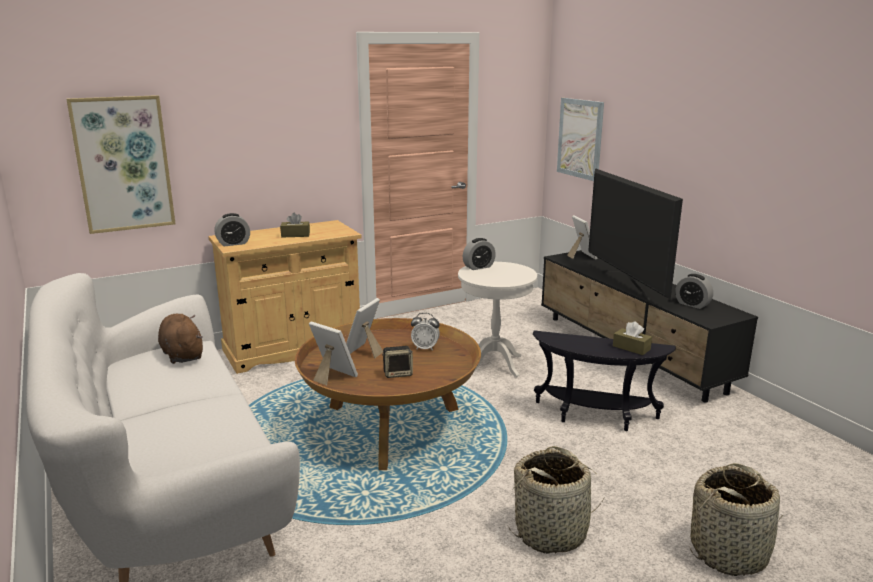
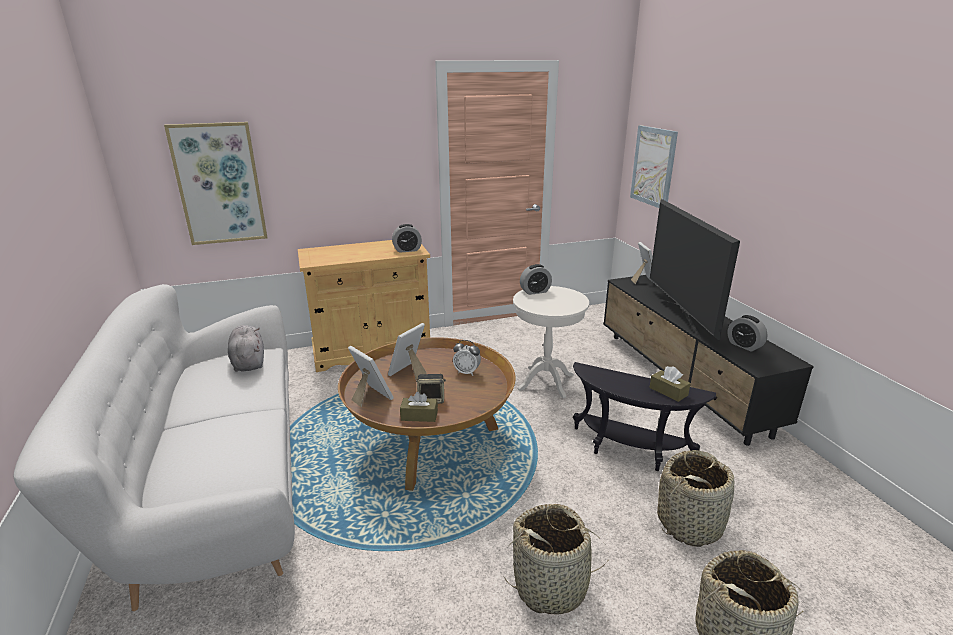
camera: 10 degrees right, 5 degrees up
brown plush toy [158,314,203,364] -> grey plush toy [228,325,264,372]
alarm clock [214,213,250,246] -> alarm clock moved to [392,224,422,253]
brown tissue box [280,213,310,237] -> brown tissue box moved to [400,392,438,422]
none -> basket [657,450,734,547]

